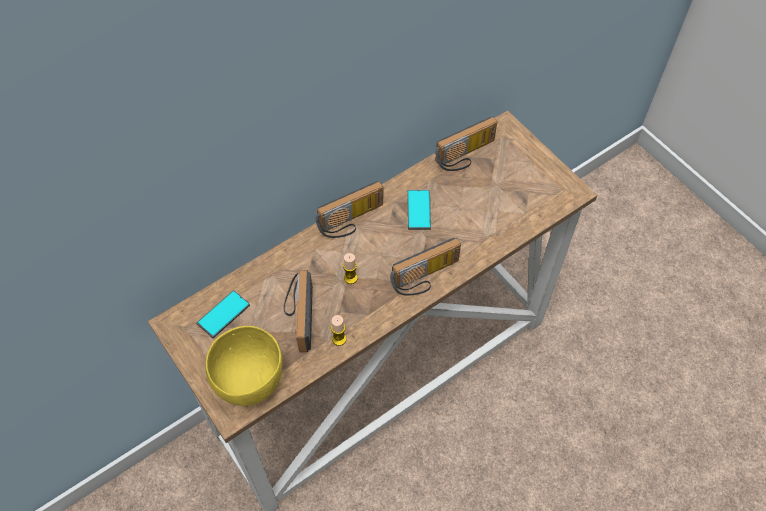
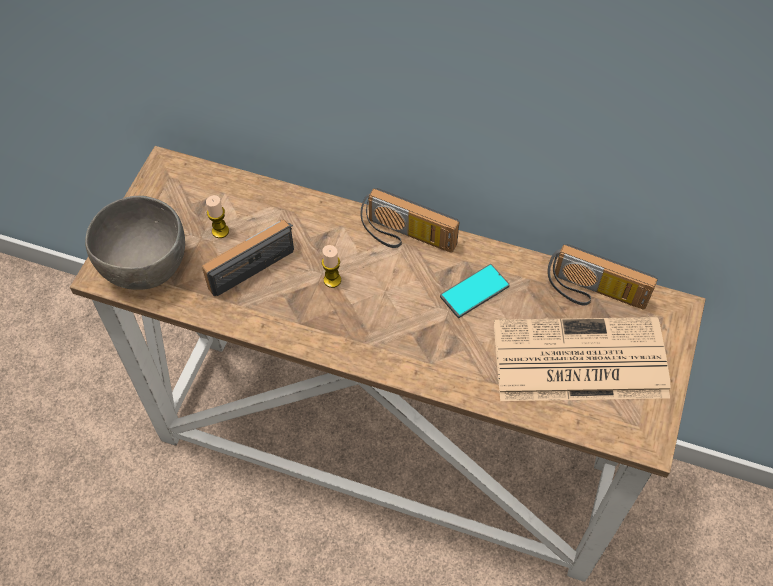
camera: 55 degrees right, 0 degrees up
phone [197,290,250,338] -> none
yellow bowl [205,326,283,406] -> grey bowl [85,196,185,290]
candle [331,315,346,346] -> candle moved to [206,195,229,238]
radio [390,238,461,296] -> none
none -> newspaper [494,317,671,401]

